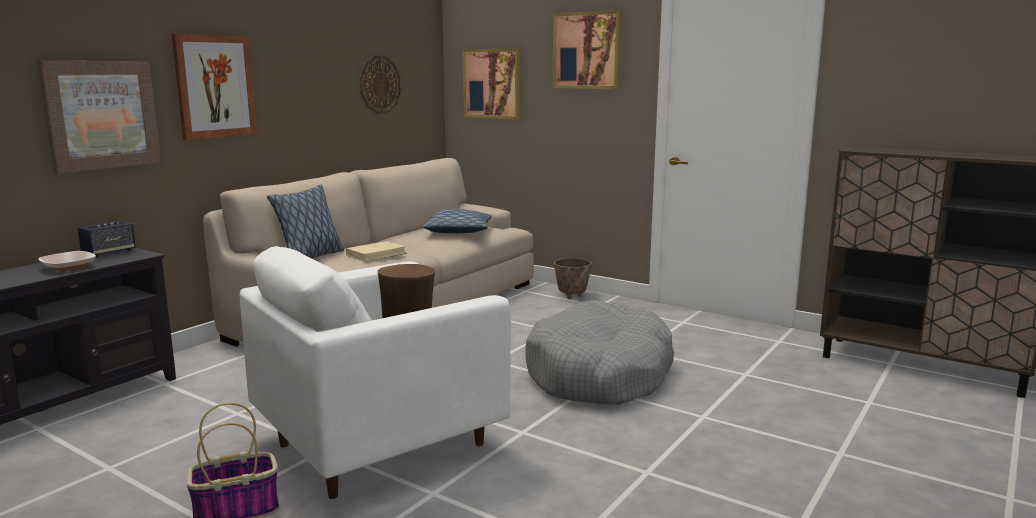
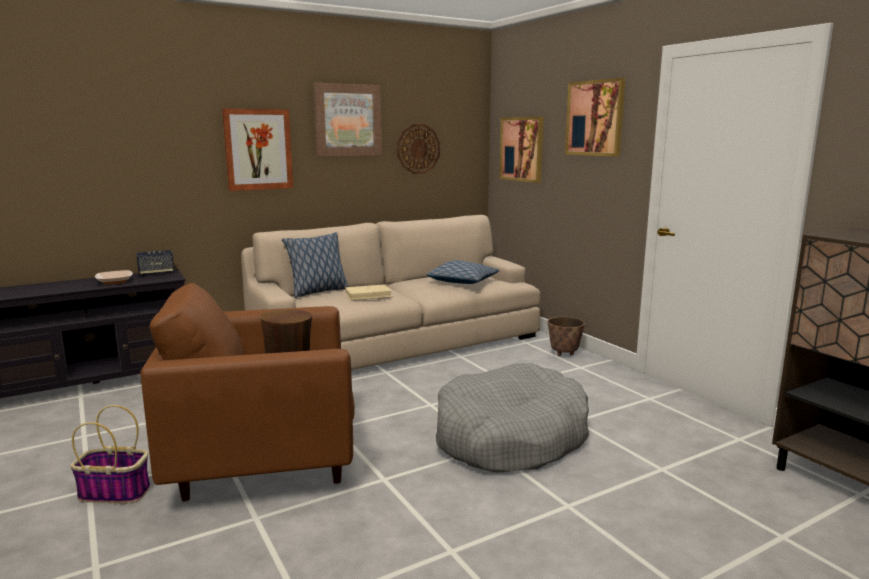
camera: 25 degrees right, 0 degrees up
picture [37,61,161,174] -> picture moved to [313,83,382,156]
white armchair [240,246,511,499] -> brown armchair [140,283,355,502]

